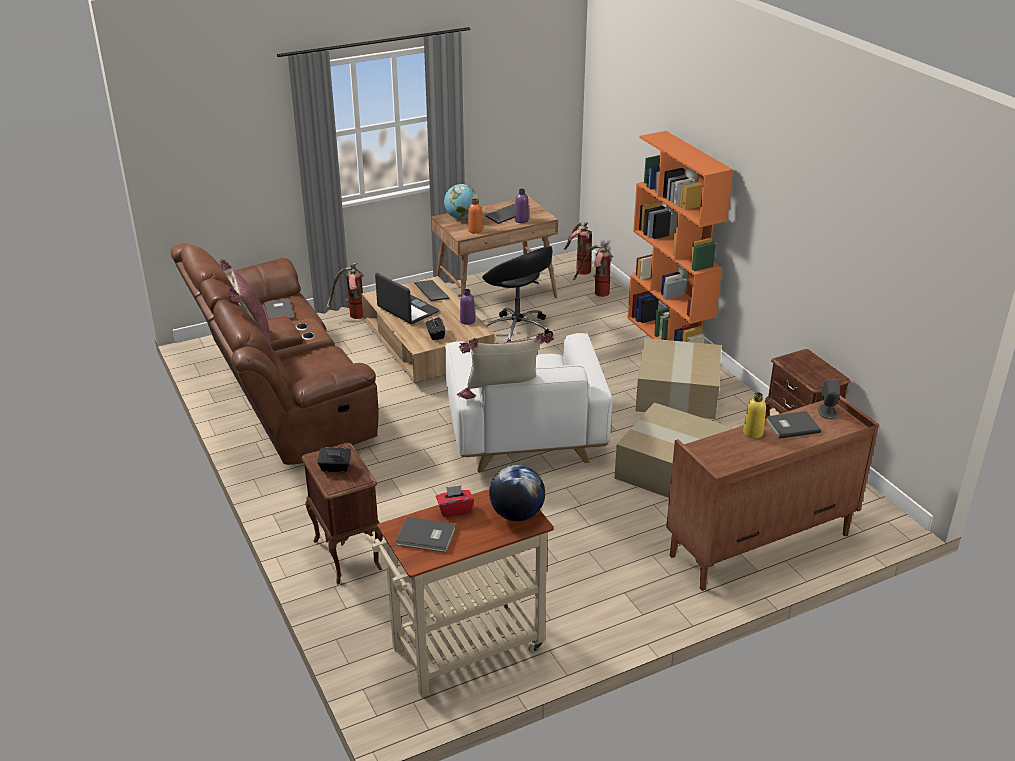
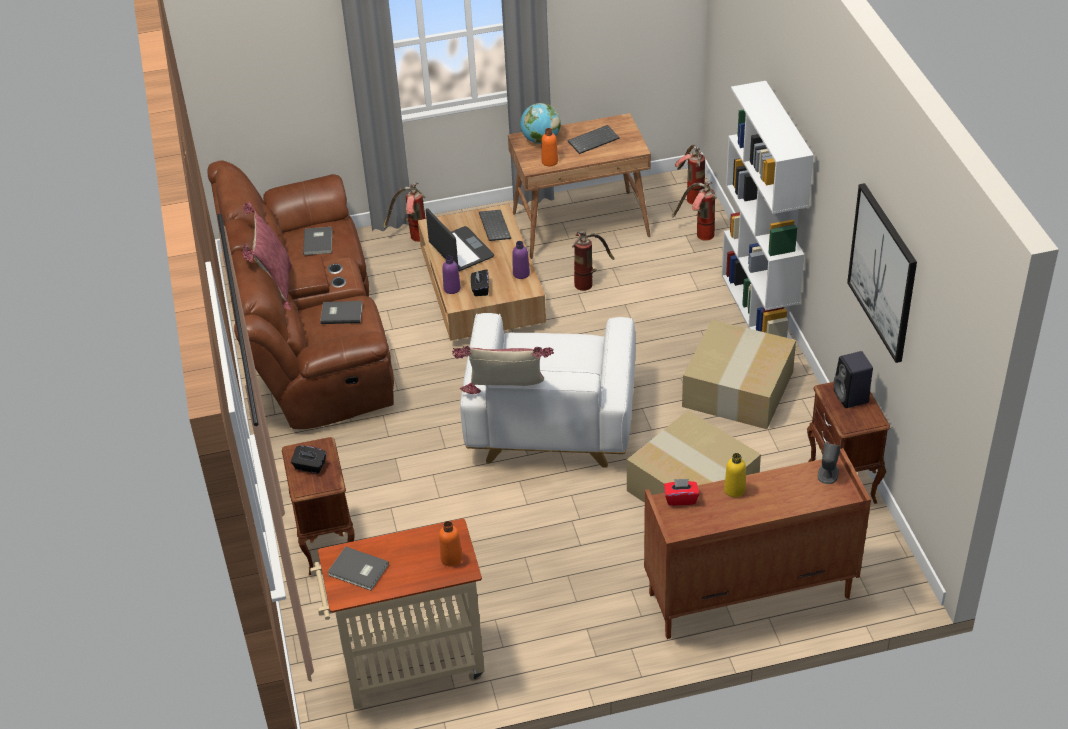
camera: 15 degrees right, 10 degrees up
red tissue box [436,485,474,517] -> red tissue box moved to [664,479,699,506]
black office chair [482,246,553,342] -> fire extinguisher [572,231,615,291]
globe [489,465,545,521] -> orange bottle [439,521,463,567]
purple bottle [515,189,529,223] -> purple bottle moved to [442,256,461,294]
orange bookcase [628,131,733,343] -> white bookcase [722,81,814,339]
grey book [766,411,821,439] -> grey book moved to [320,301,363,324]
none -> black speaker [834,351,873,408]
none -> picture [847,183,917,363]

